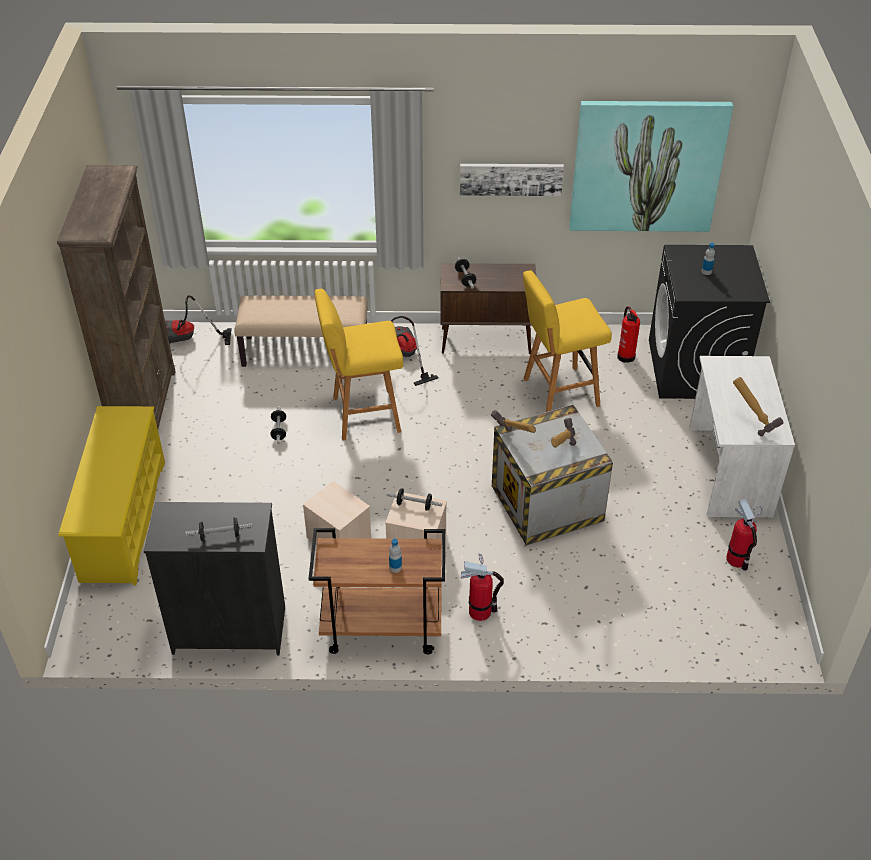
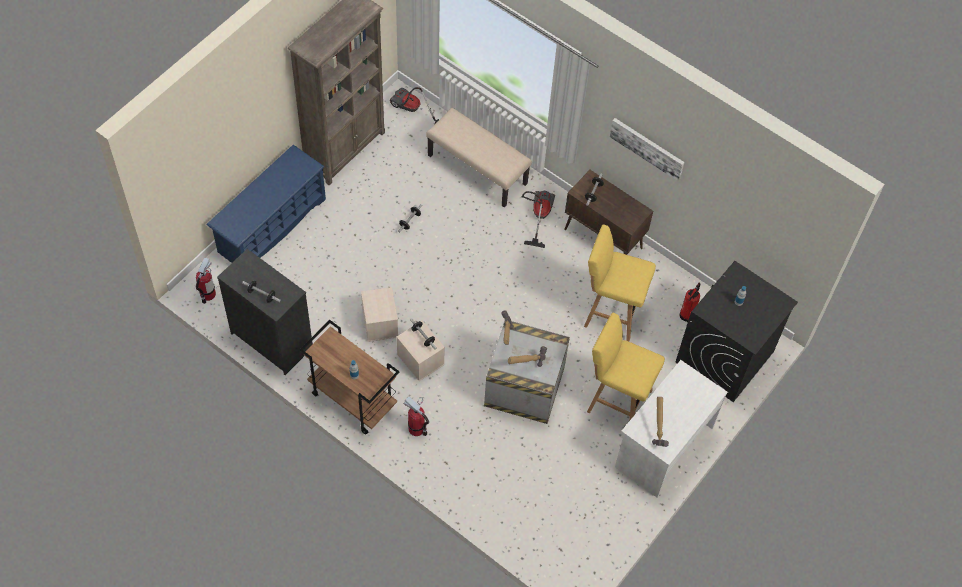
camera: 35 degrees right, 15 degrees up
yellow shoe rack [58,406,165,586] -> blue shoe rack [207,145,326,263]
yellow stool [314,289,403,441] -> yellow stool moved to [587,312,665,420]
picture [569,101,733,232] -> none
fire extinguisher [726,499,763,571] -> fire extinguisher moved to [196,257,216,304]

